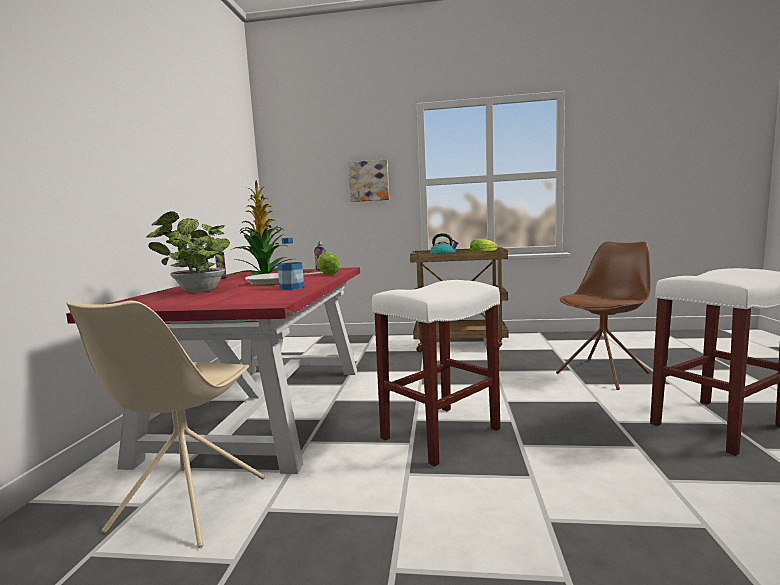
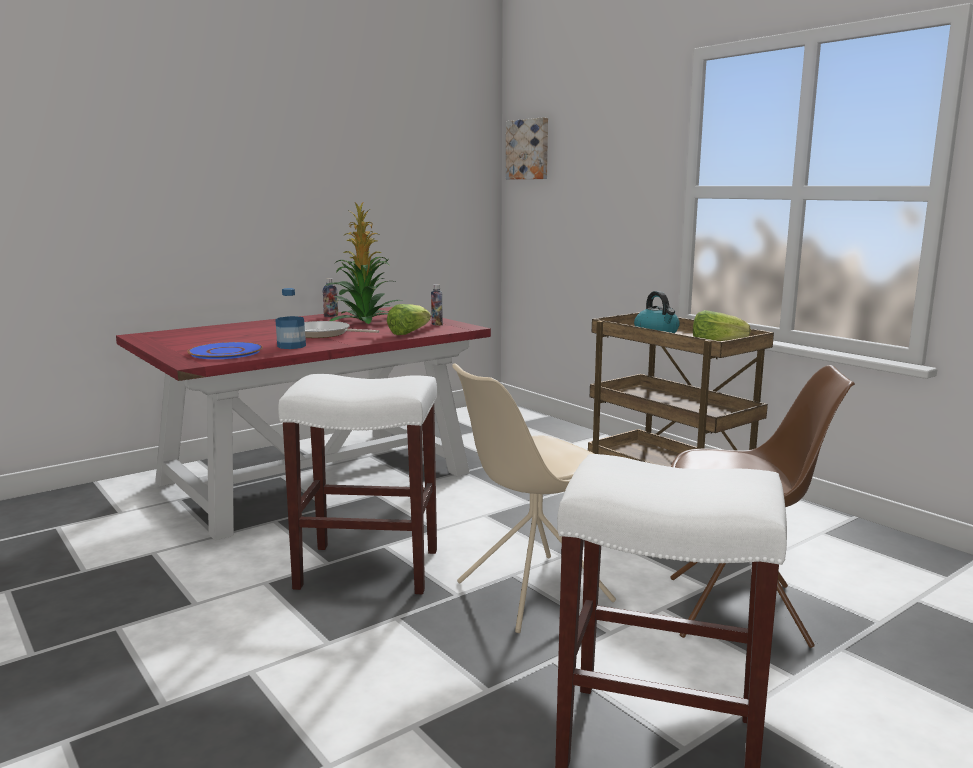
camera: 45 degrees right, 5 degrees up
beige chair [66,301,265,548] -> beige chair moved to [452,364,616,633]
potted plant [146,211,230,292] -> none
picture [348,159,389,202] -> picture moved to [506,117,548,179]
none -> blue plate [187,342,263,359]

